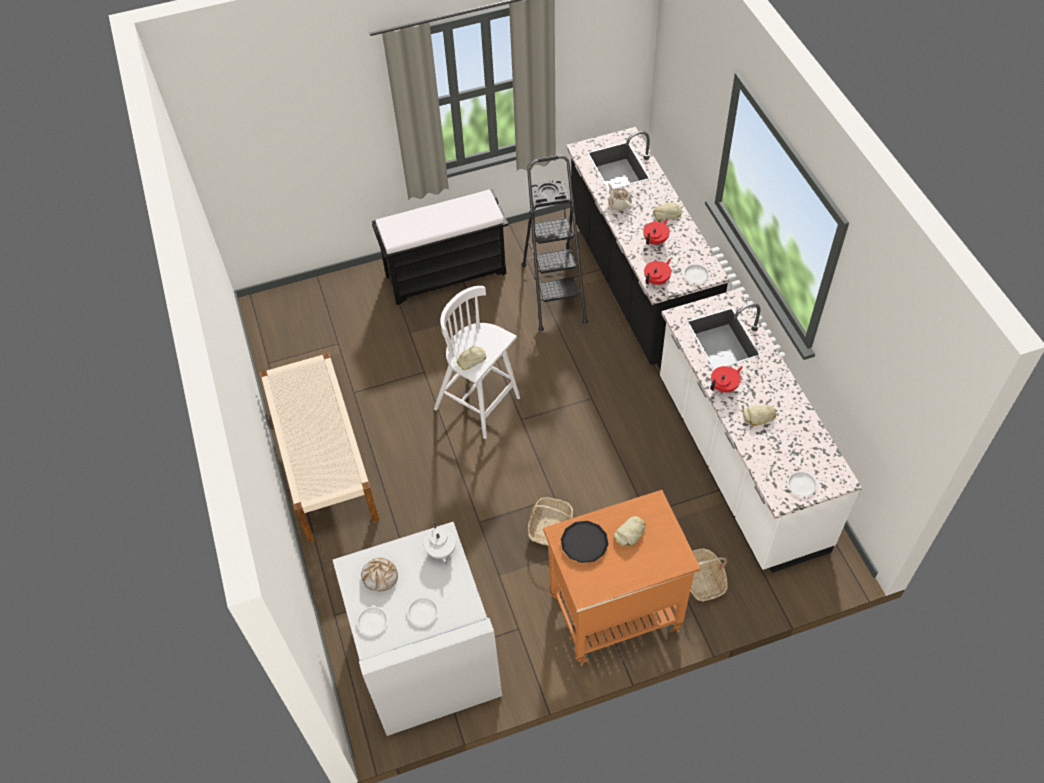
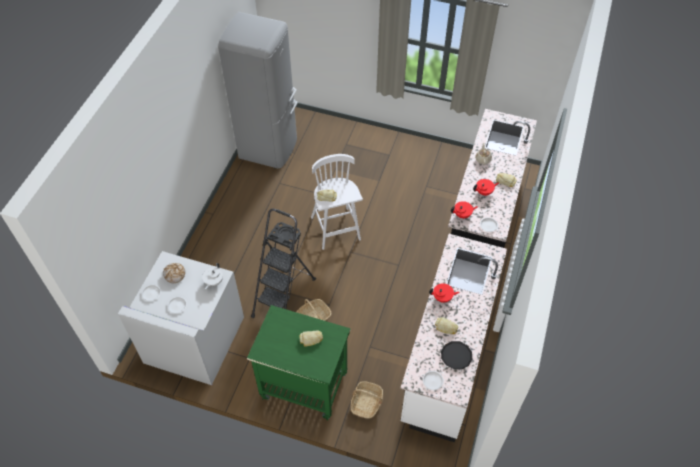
camera: 35 degrees right, 0 degrees up
beige bench [260,352,380,543] -> none
black bench [372,189,508,305] -> none
step ladder [521,155,588,331] -> step ladder moved to [251,209,316,318]
orange cart [543,490,701,666] -> green cart [247,305,350,421]
black plate [561,521,608,563] -> black plate moved to [441,341,472,369]
none -> grey fridge [218,12,298,168]

